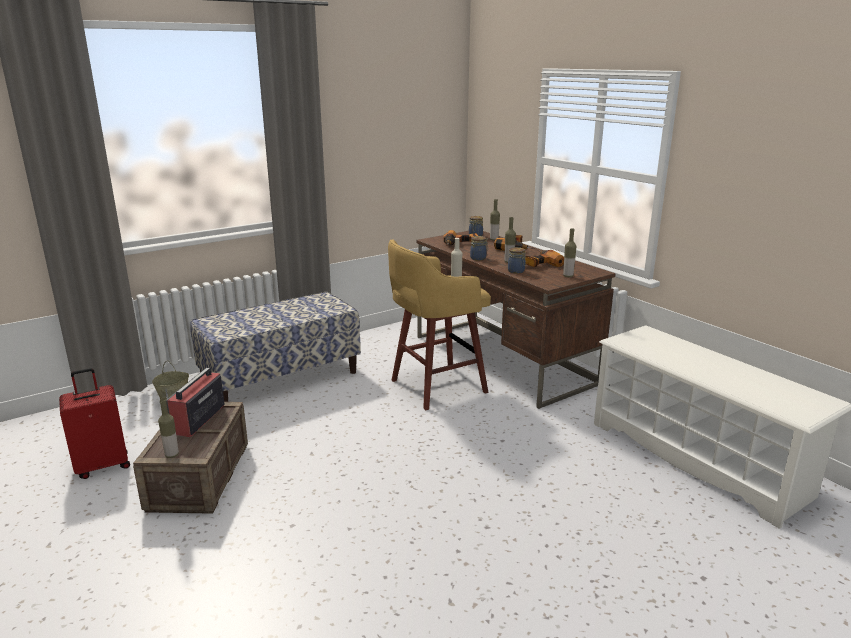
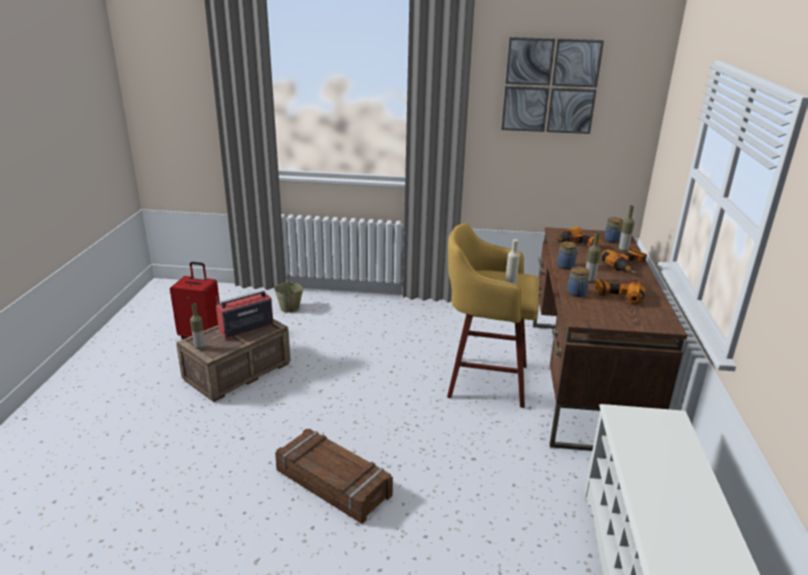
camera: 40 degrees right, 5 degrees up
bench [190,292,361,402] -> none
bottle [563,228,576,277] -> none
none -> crate [275,429,393,524]
none -> picture [502,37,604,134]

